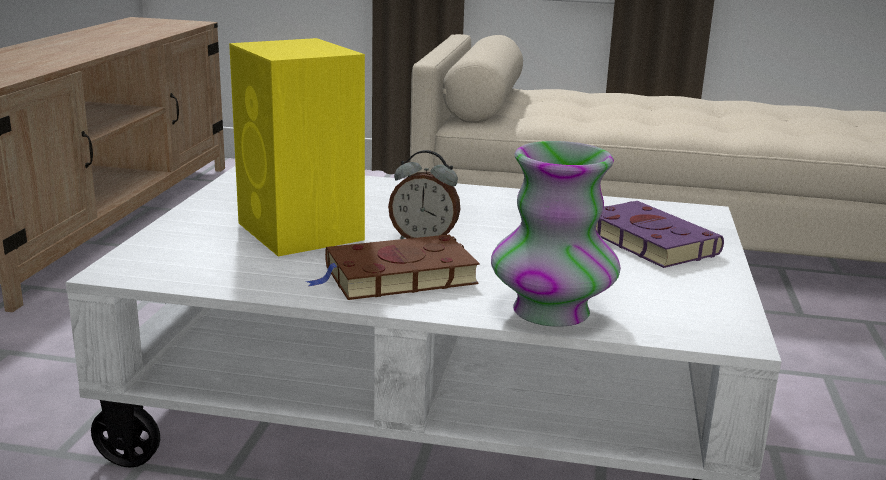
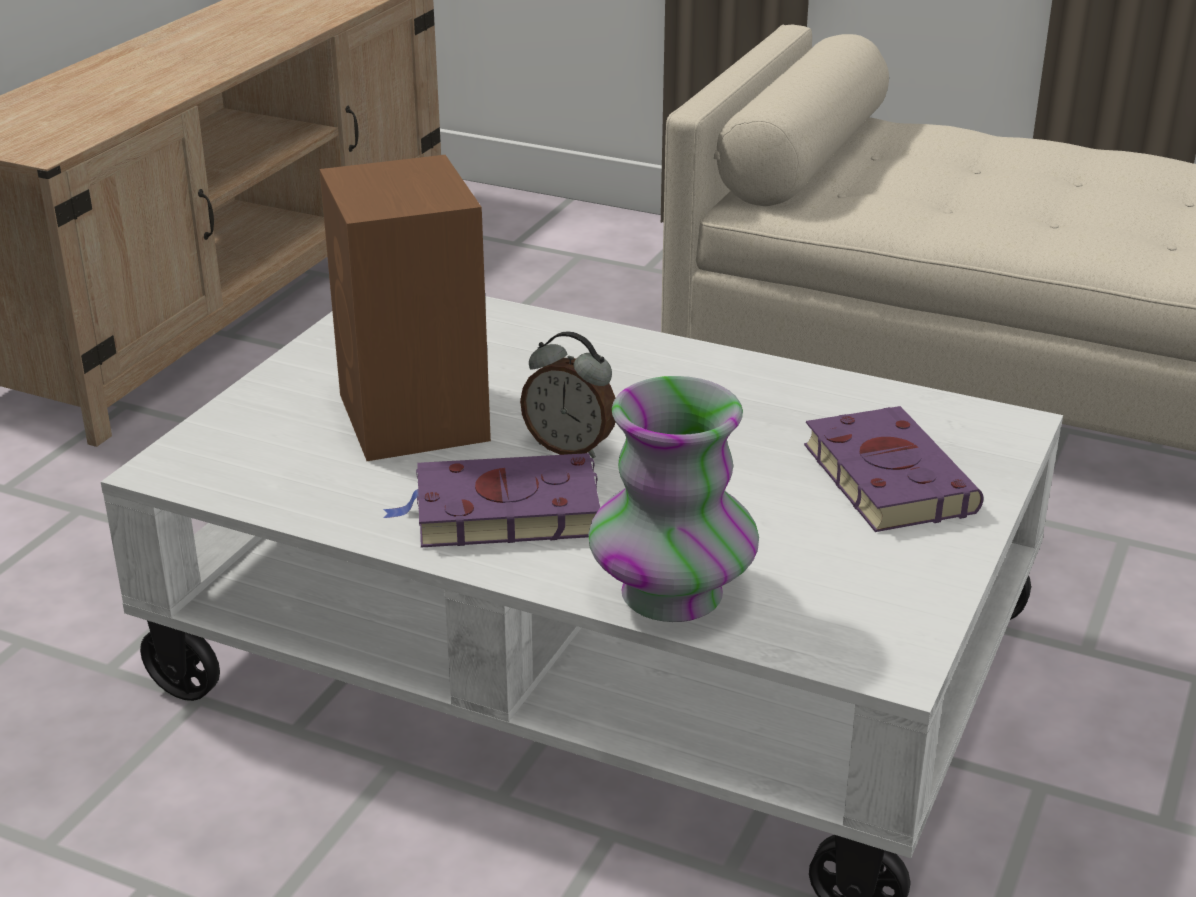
camera: 15 degrees right, 10 degrees up
yellow speaker [229,38,365,256] -> brown speaker [320,155,491,461]
brown book [306,234,480,300] -> purple book [383,453,600,547]

